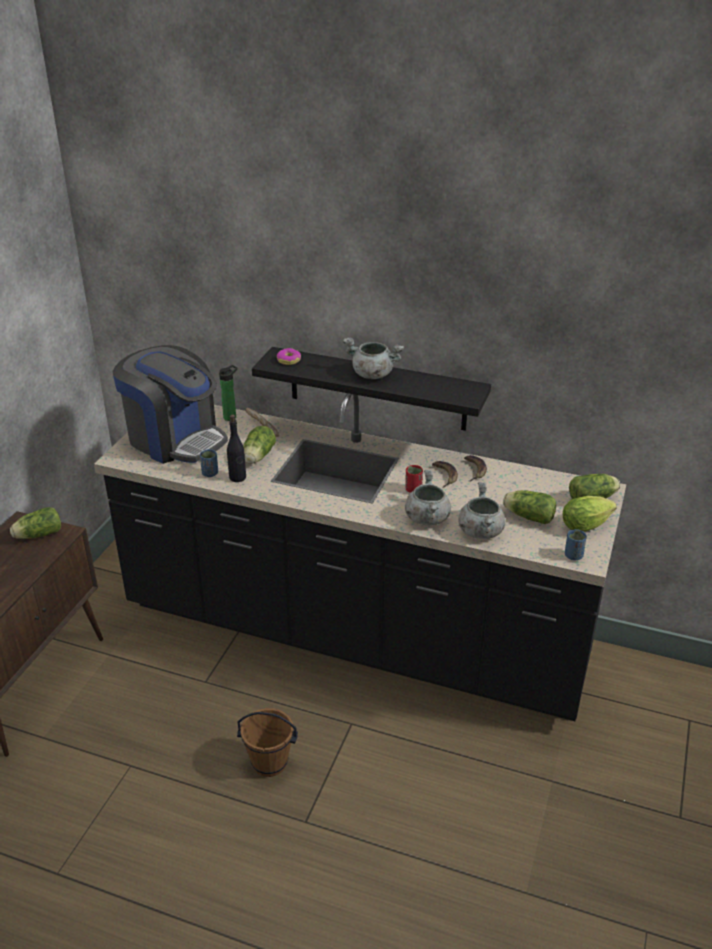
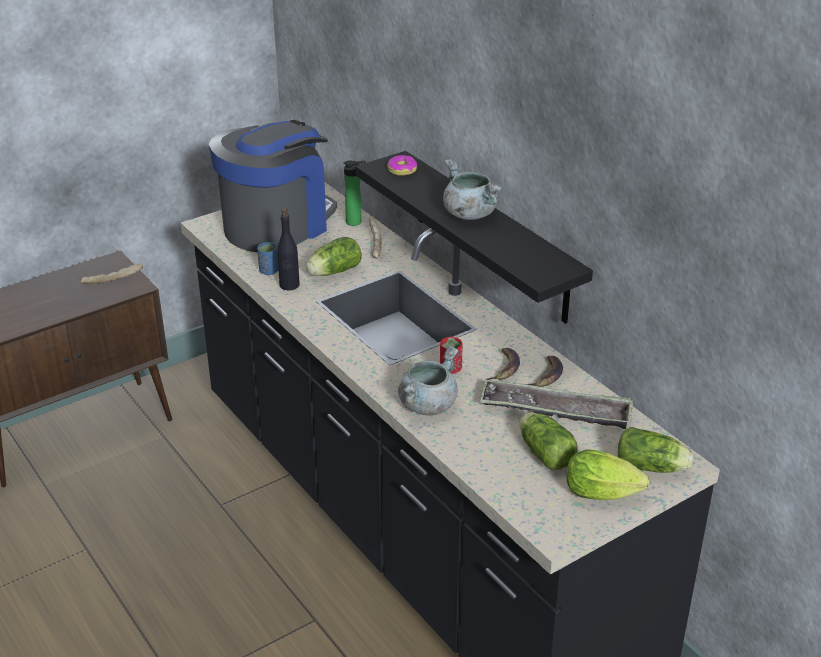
camera: 35 degrees right, 0 degrees up
lettuce [10,507,61,539] -> bread [81,264,143,284]
coffee machine [112,345,228,464] -> coffee machine turned 120 degrees counterclockwise [209,120,337,253]
brown bucket [237,708,298,777] -> none
grey cooking pot [458,482,506,539] -> none
blue cup [565,529,587,560] -> none
none -> tray [480,380,633,429]

